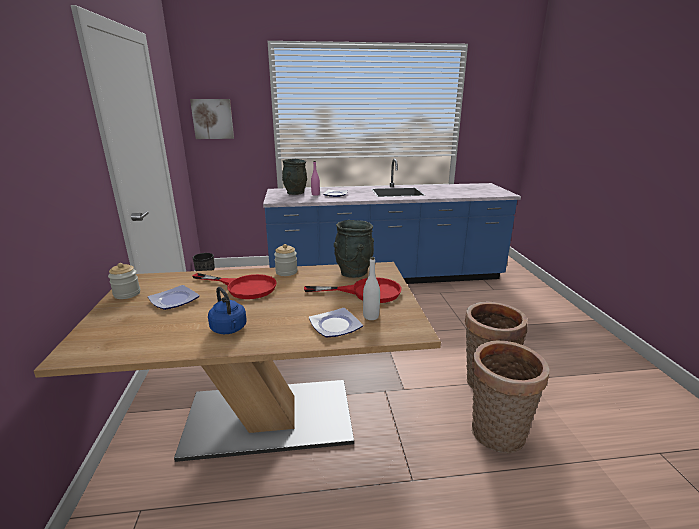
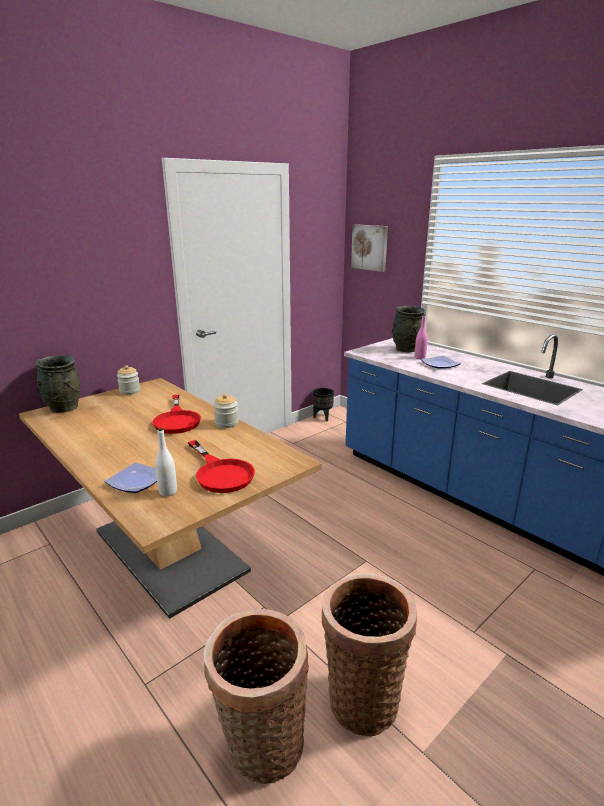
camera: 55 degrees right, 0 degrees up
plate [148,285,200,310] -> none
blue kettle [208,287,247,334] -> none
grey vase [334,220,374,278] -> grey vase moved to [36,355,81,413]

